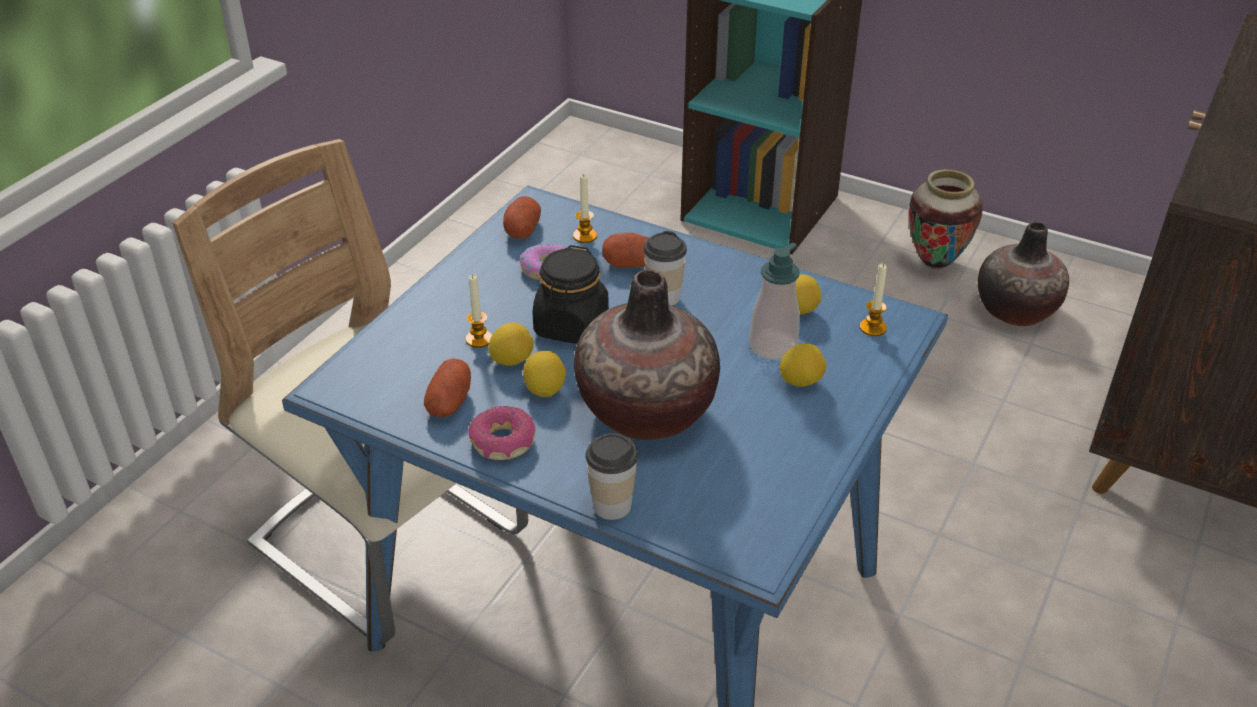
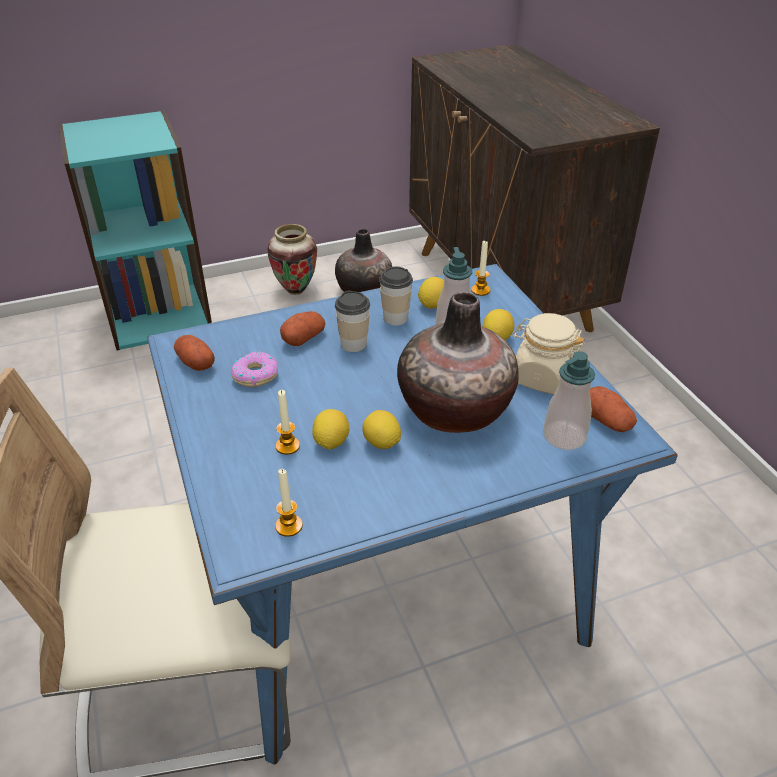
camera: 50 degrees left, 0 degrees up
potato [424,358,471,417] -> potato moved to [590,386,637,432]
donut [468,406,536,460] -> none
black jar [533,245,609,344] -> none
candle [573,174,597,243] -> candle moved to [275,469,303,537]
cup [585,433,638,520] -> cup moved to [379,267,413,326]
none -> beige jar [512,313,585,395]
none -> soap dispenser [543,351,595,450]

